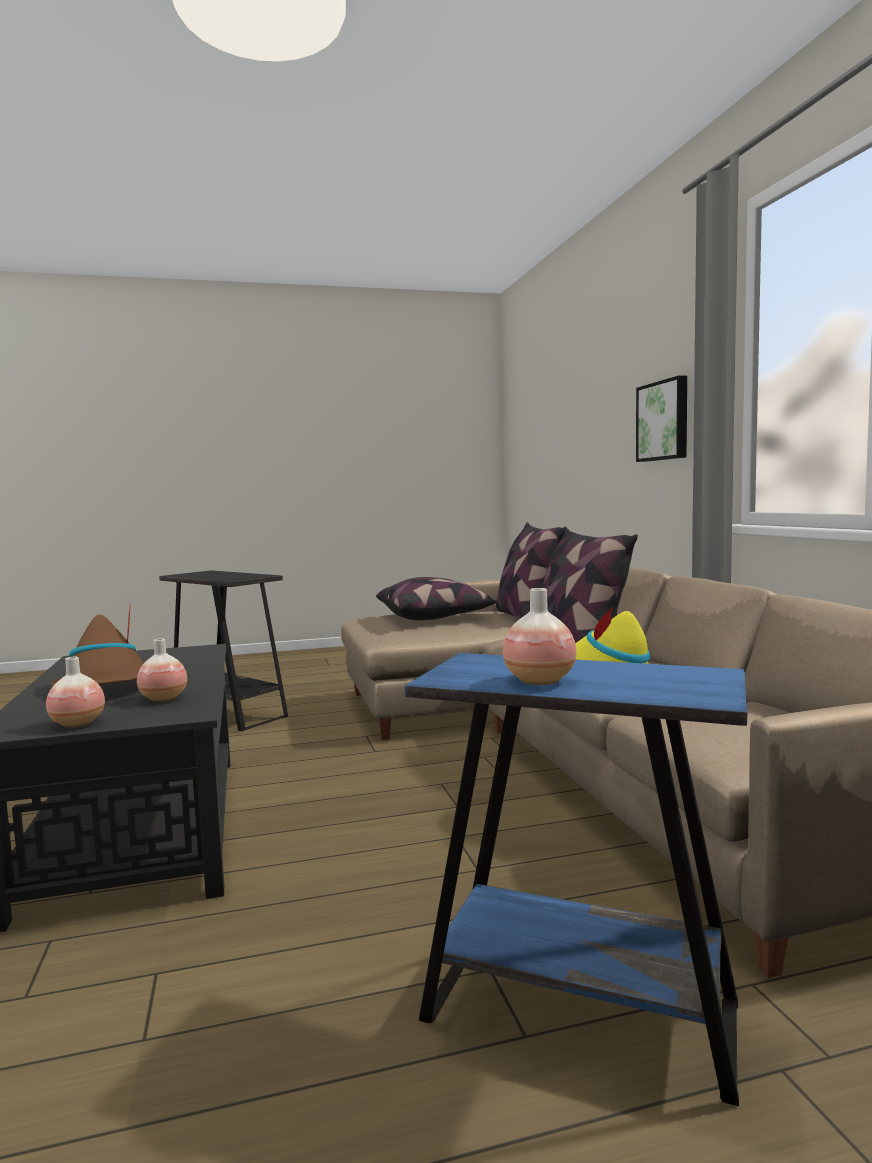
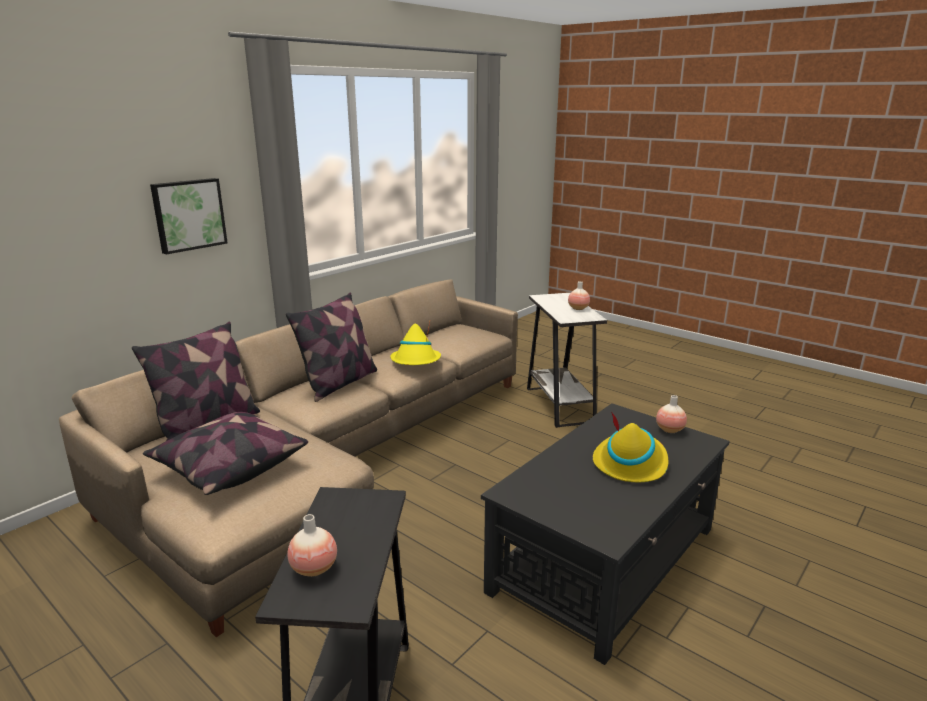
camera: 125 degrees left, 15 degrees up
brown hat [50,607,144,686] -> yellow hat [593,412,668,482]
vase [137,638,187,702] -> vase moved to [287,514,337,577]
blue side table [405,653,747,1106] -> white side table [527,293,607,428]

